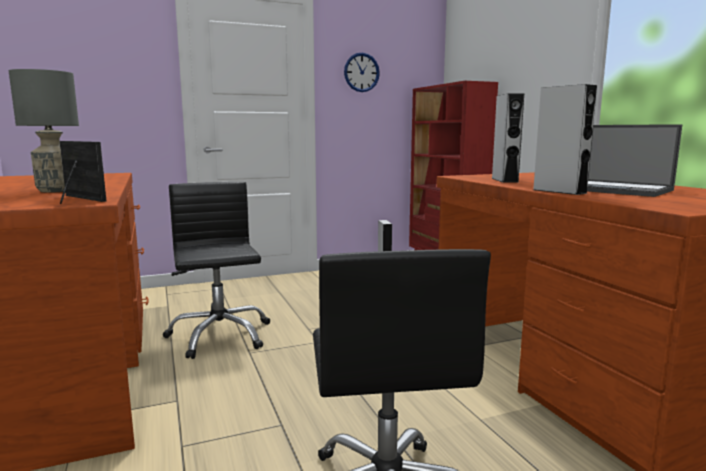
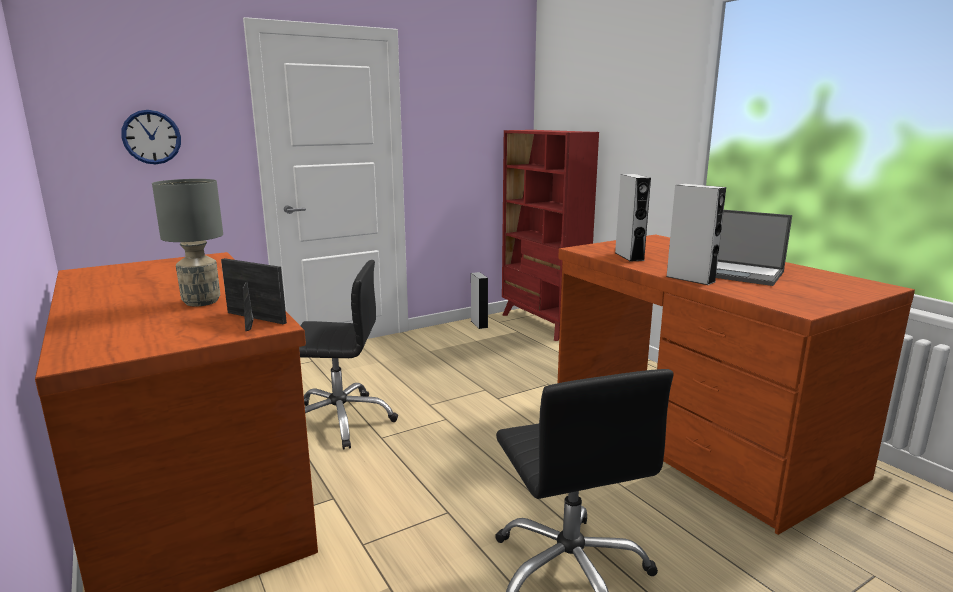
camera: 10 degrees left, 5 degrees up
black office chair [163,182,270,359] -> black office chair turned 120 degrees clockwise [299,260,398,450]
wall clock [344,52,380,92] -> wall clock moved to [121,110,181,164]

